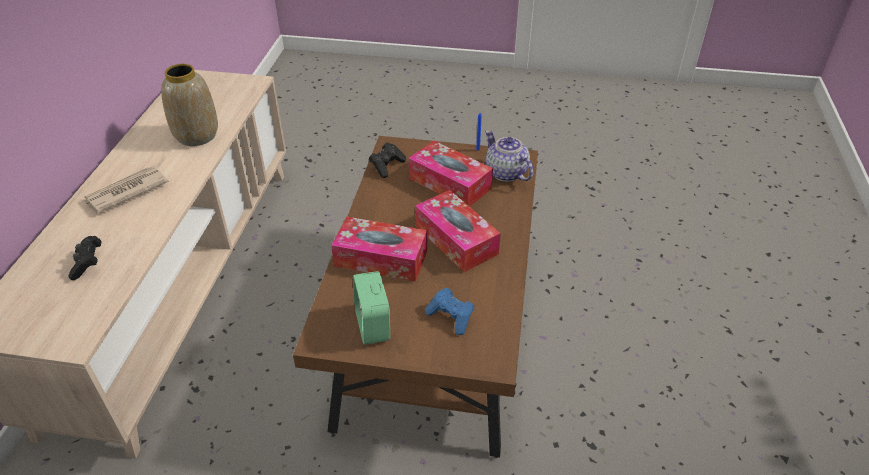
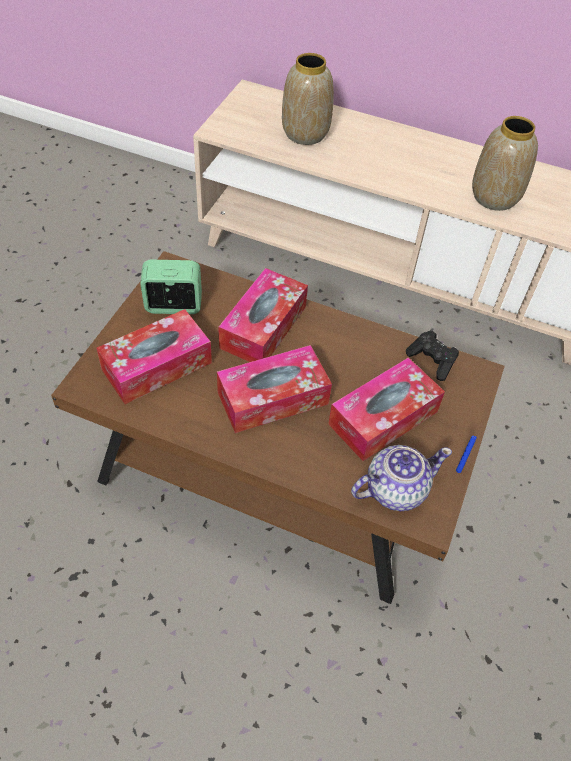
camera: 100 degrees right, 10 degrees up
black game controller [68,236,101,280] -> vase [282,53,334,145]
newspaper [84,166,169,213] -> none
blue game controller [425,288,474,335] -> tissue box [97,309,212,404]

